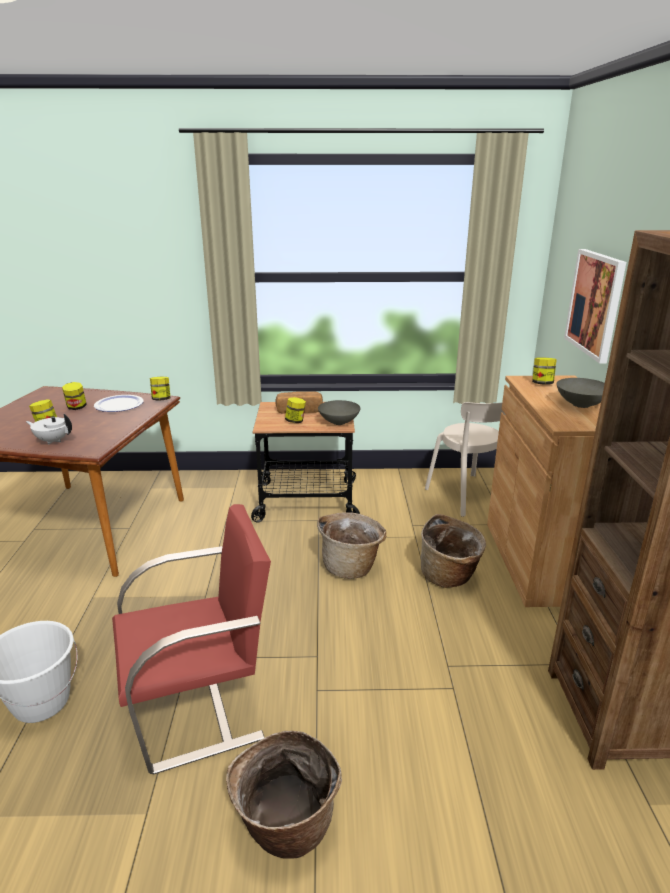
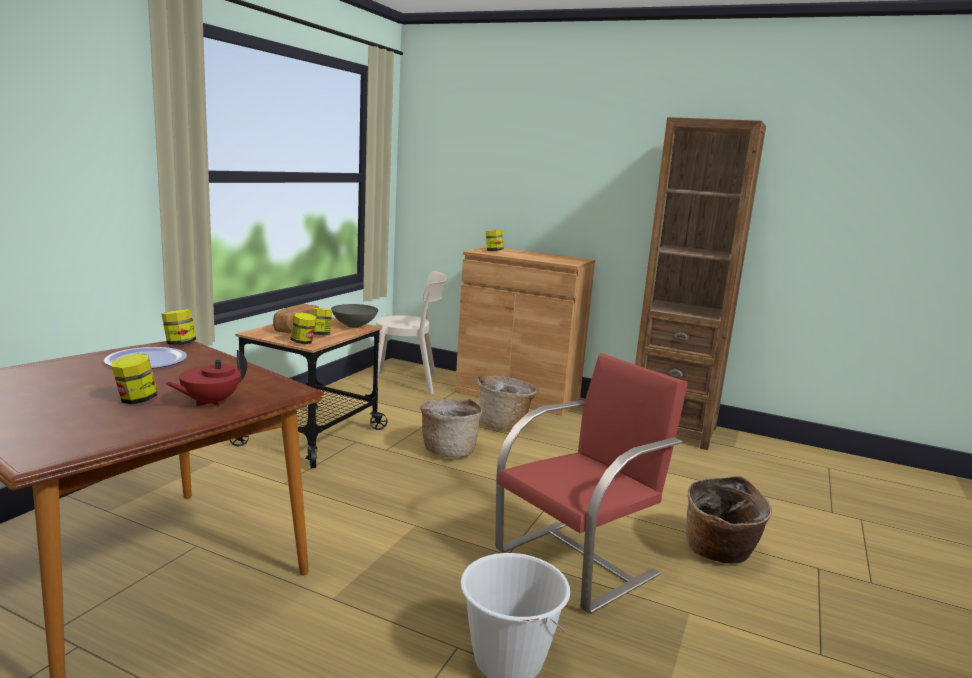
camera: 65 degrees left, 10 degrees down
white teapot [26,414,72,445] -> red teapot [165,350,247,406]
jar [62,382,87,410] -> jar moved to [290,313,316,344]
red chair [112,504,271,774] -> red chair turned 45 degrees clockwise [495,353,688,614]
grey bowl [557,378,605,408] -> none
picture [564,249,626,363] -> none

